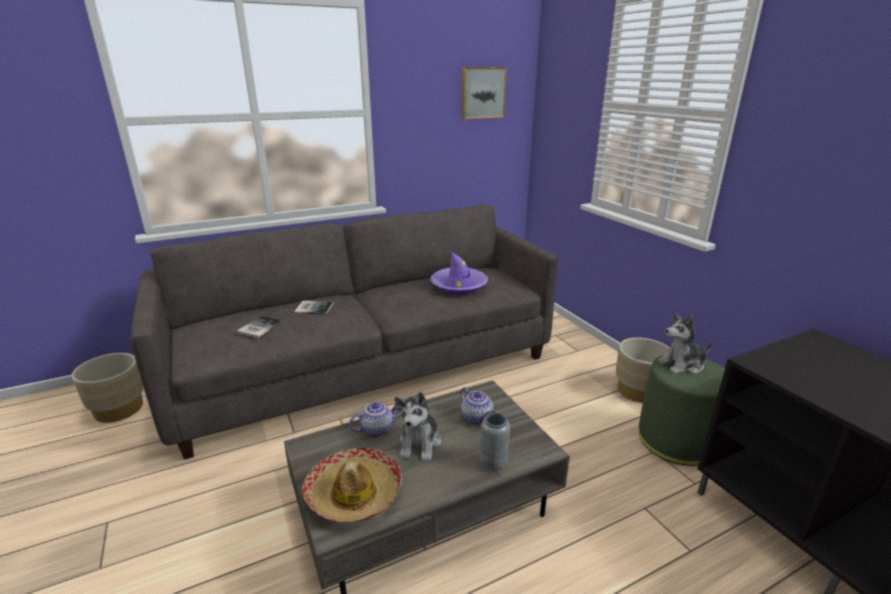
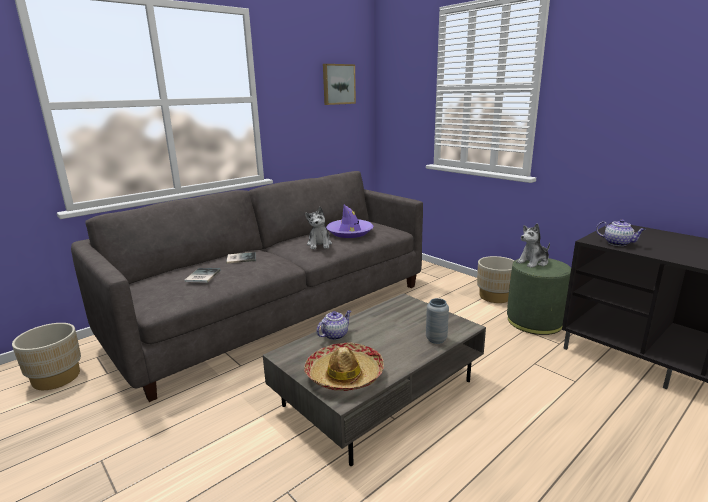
camera: 15 degrees left, 5 degrees down
plush toy [395,392,441,461] -> plush toy moved to [305,207,332,249]
teapot [460,387,496,425] -> teapot moved to [596,219,646,246]

